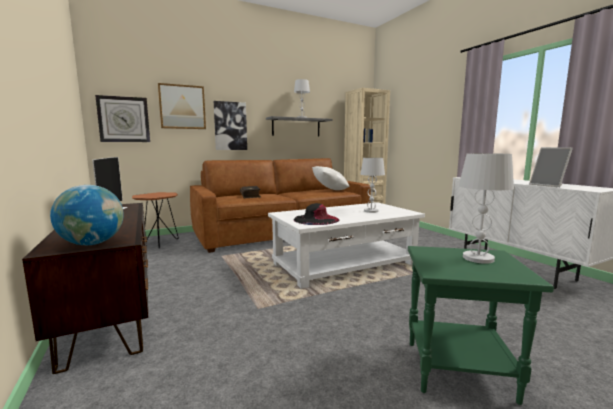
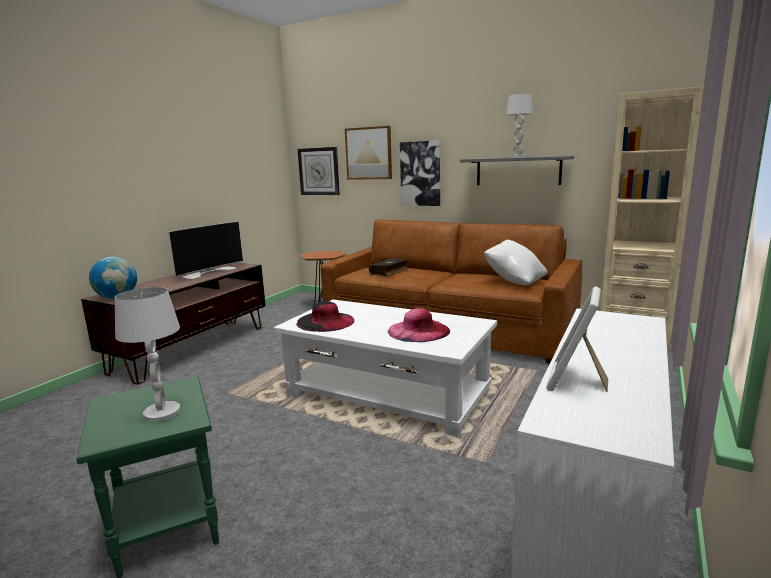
camera: 55 degrees right, 5 degrees up
white table lamp [360,158,385,213] -> pink hat [388,308,450,342]

